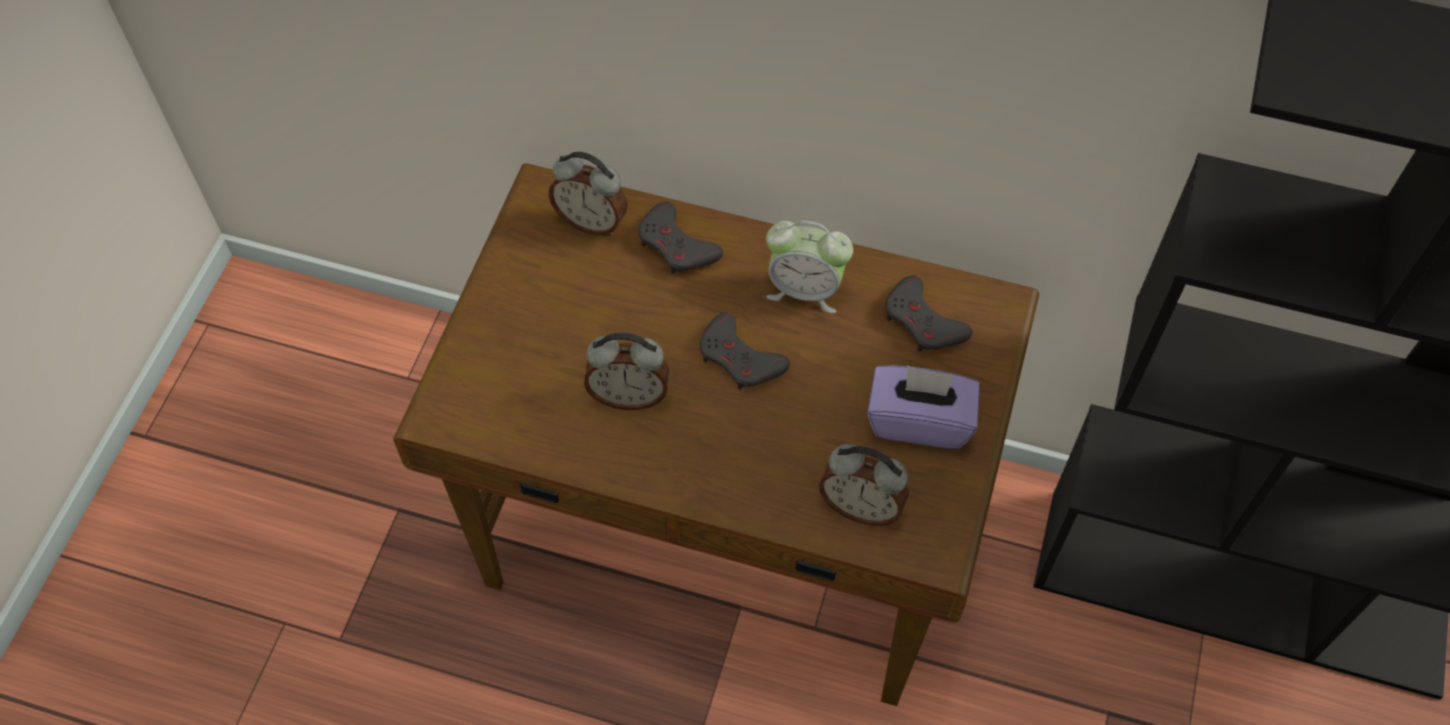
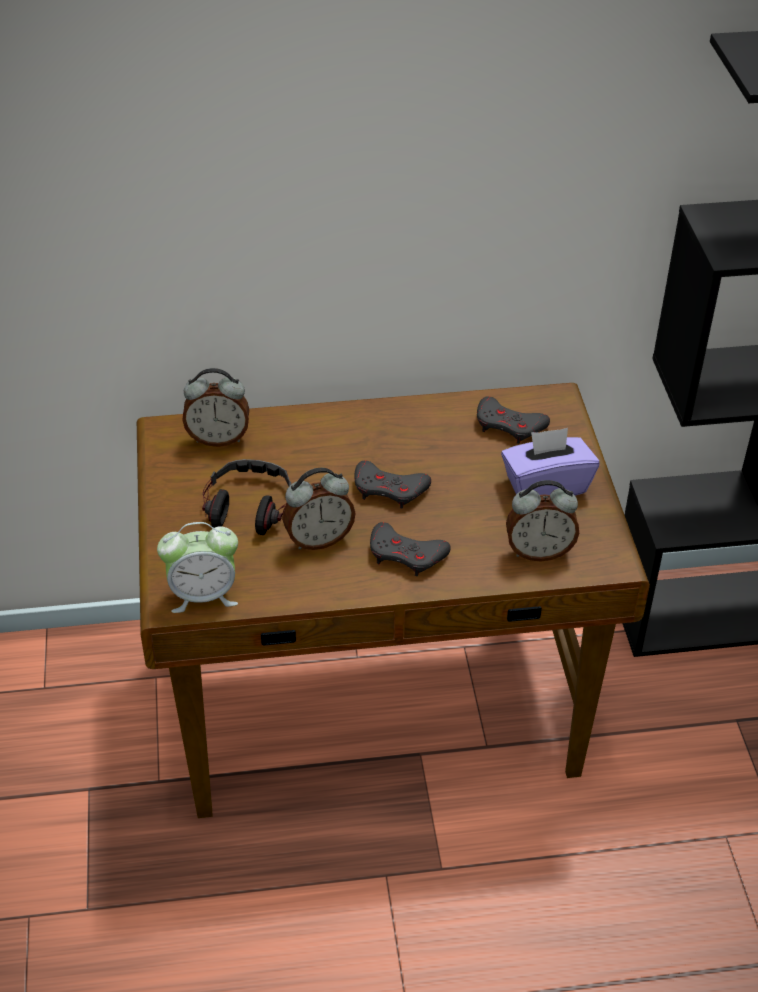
camera: 25 degrees left, 15 degrees down
grey game controller [638,202,723,274] -> grey game controller moved to [370,522,451,576]
alarm clock [766,221,853,313] -> alarm clock moved to [157,522,238,613]
none -> headphones [202,459,291,535]

